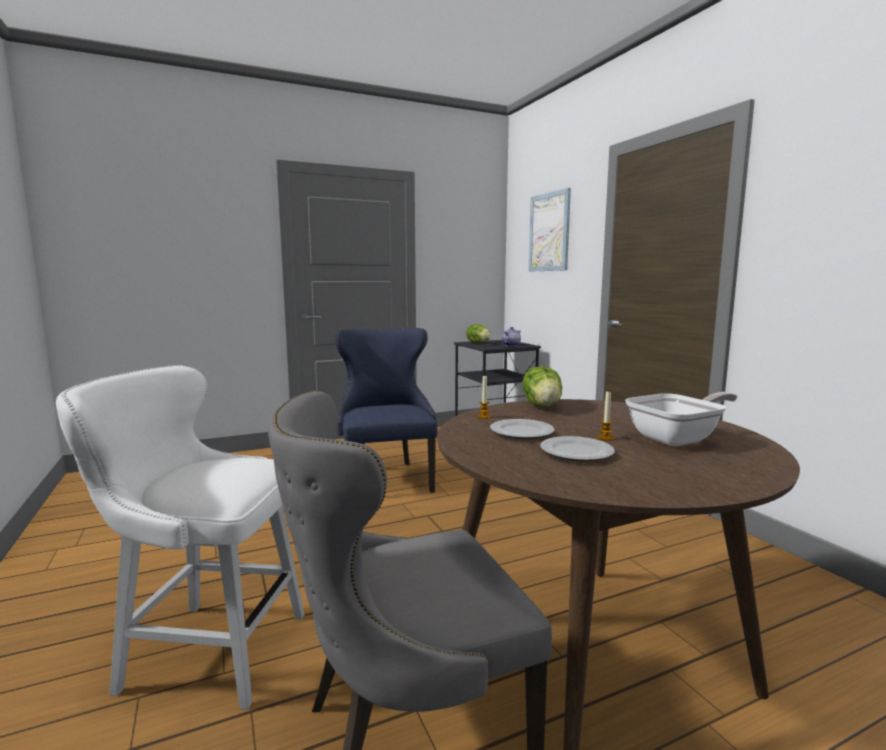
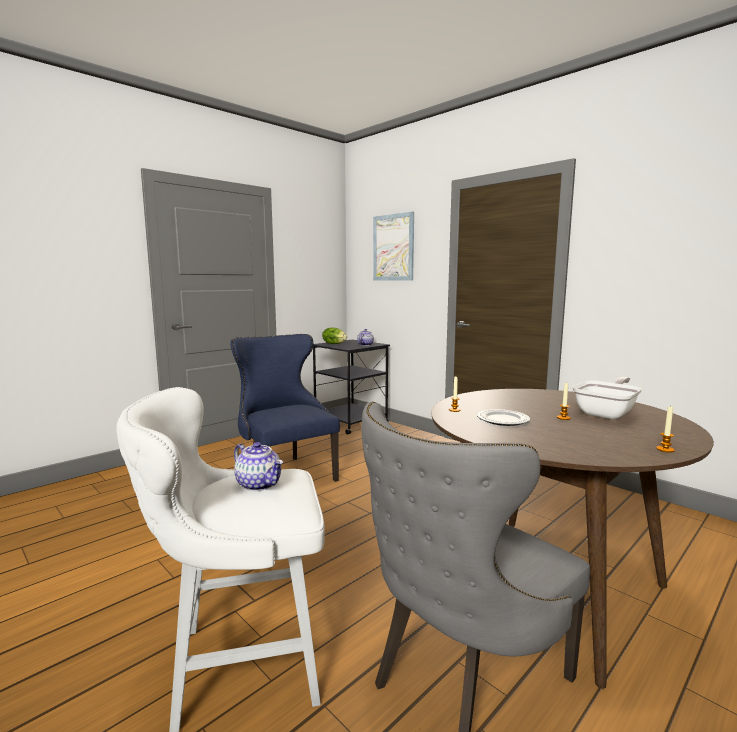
camera: 20 degrees left, 0 degrees up
lettuce [522,366,562,407] -> none
plate [540,436,615,462] -> none
none -> teapot [234,442,283,491]
none -> candle [656,405,675,453]

